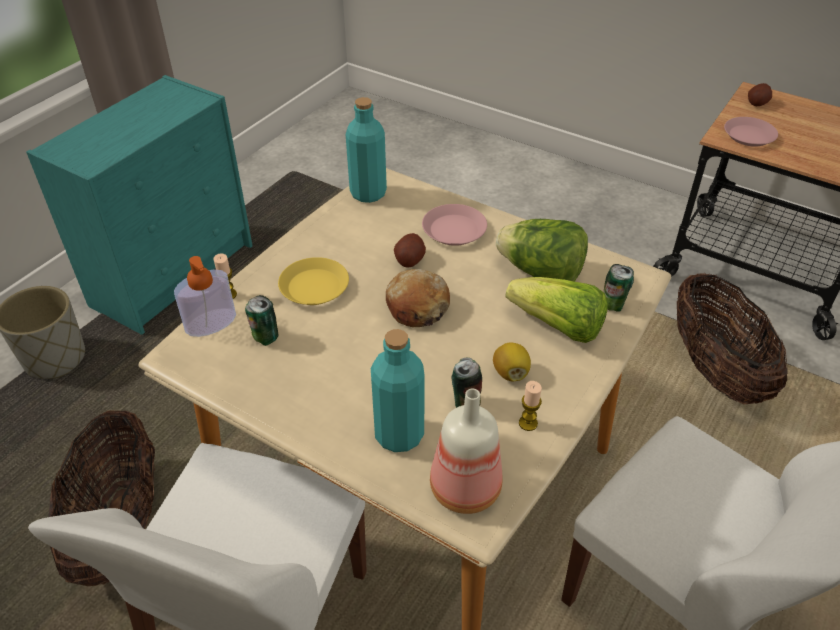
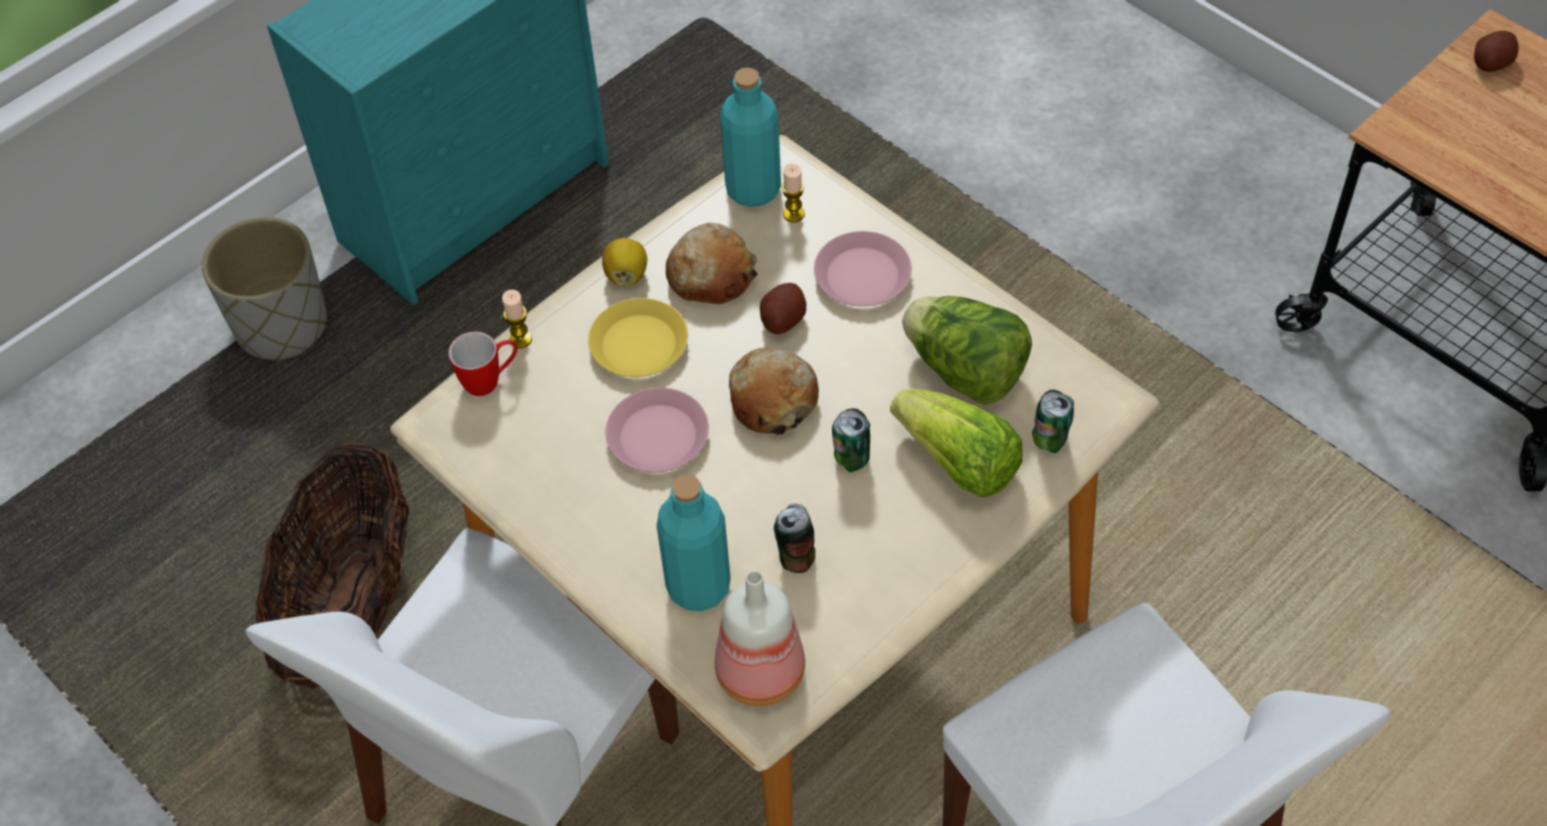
camera: 15 degrees right, 10 degrees up
soap dispenser [174,256,236,337] -> mug [448,331,517,396]
can [245,295,278,346] -> can moved to [832,408,870,472]
lemon [493,342,531,381] -> lemon moved to [602,238,647,286]
candle [519,381,542,431] -> candle moved to [782,164,805,222]
basket [677,273,787,404] -> none
pink plate [724,117,778,147] -> pink plate moved to [606,388,709,472]
none -> bread [666,223,758,304]

